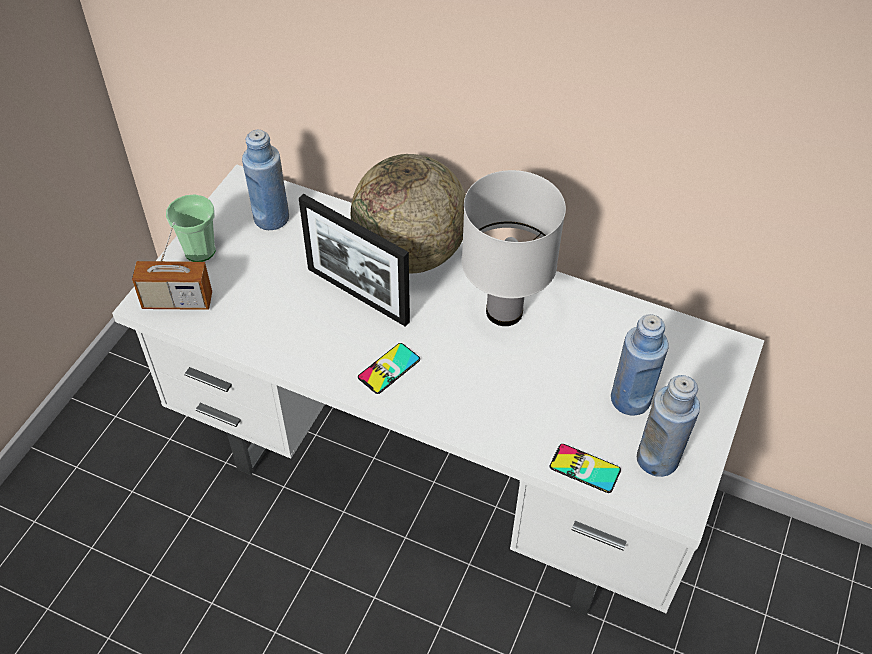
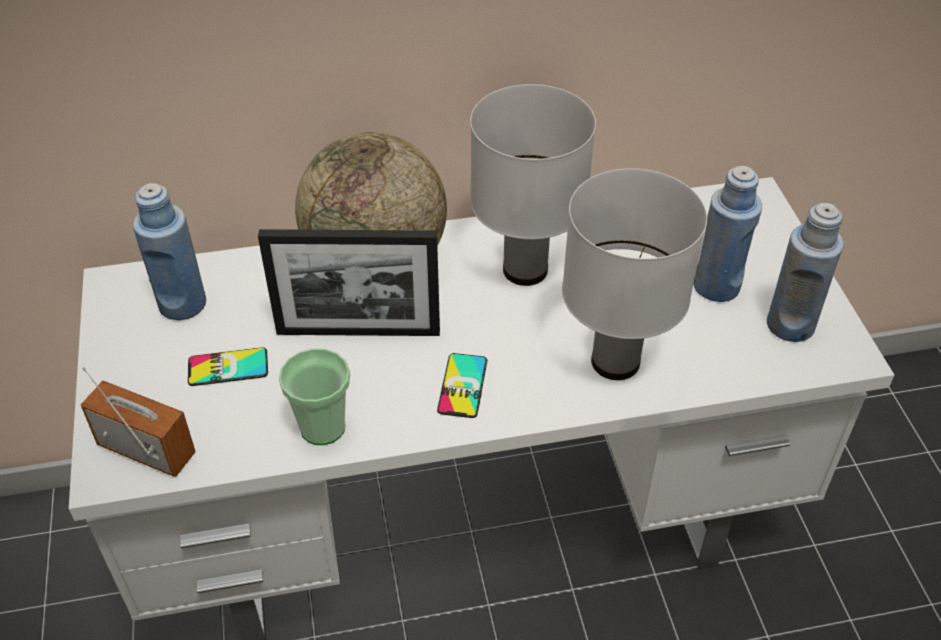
camera: 35 degrees left, 5 degrees down
radio [132,222,212,310] -> radio turned 120 degrees counterclockwise [81,367,196,477]
cup [166,194,215,262] -> cup moved to [279,348,350,445]
phone [550,444,621,493] -> phone moved to [188,347,268,386]
none -> white table lamp [562,168,707,380]

